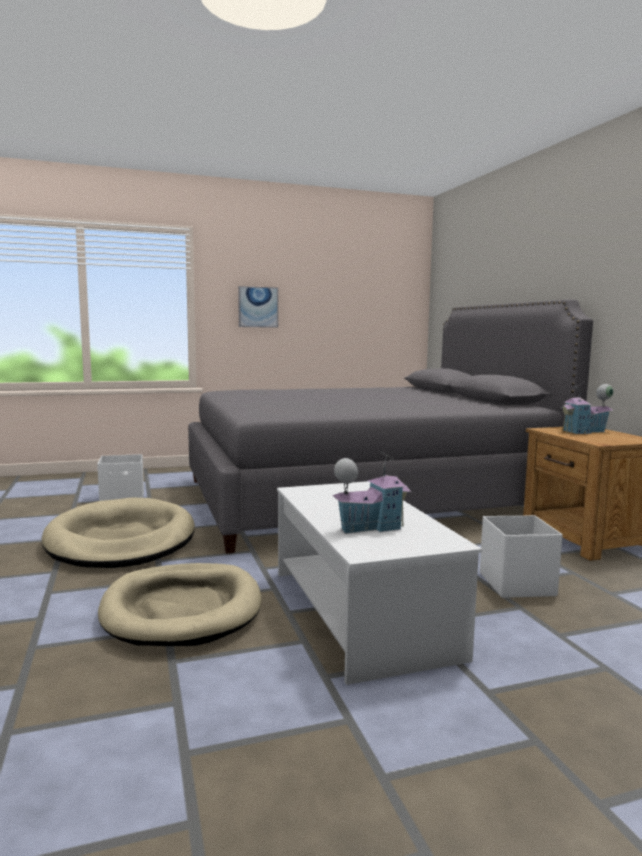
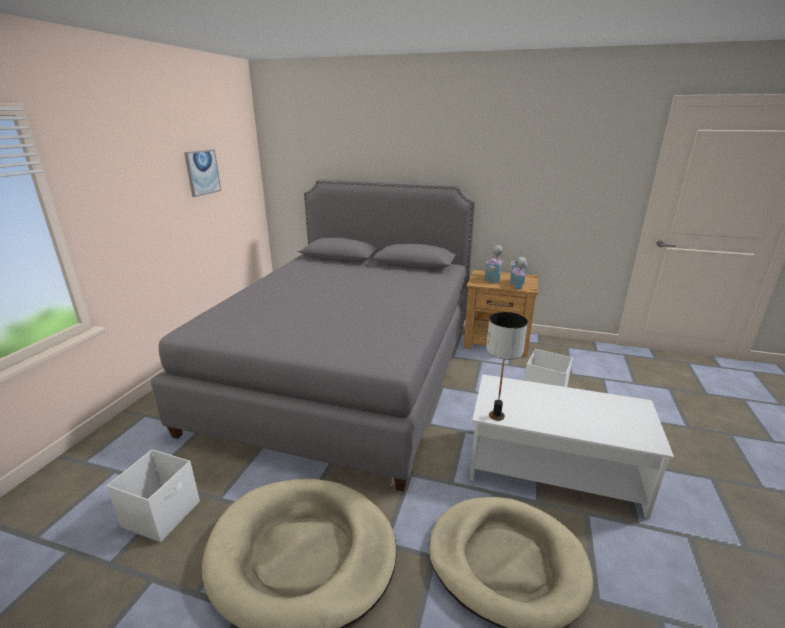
camera: 55 degrees left, 15 degrees up
picture [238,286,278,328] -> picture moved to [184,149,221,197]
toy house [332,451,411,534] -> toy house moved to [509,251,527,290]
none -> table lamp [486,312,528,421]

